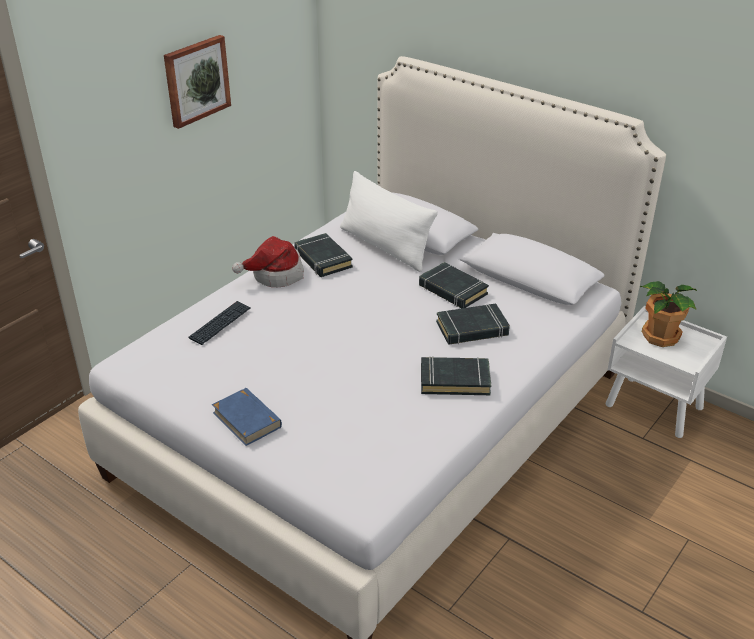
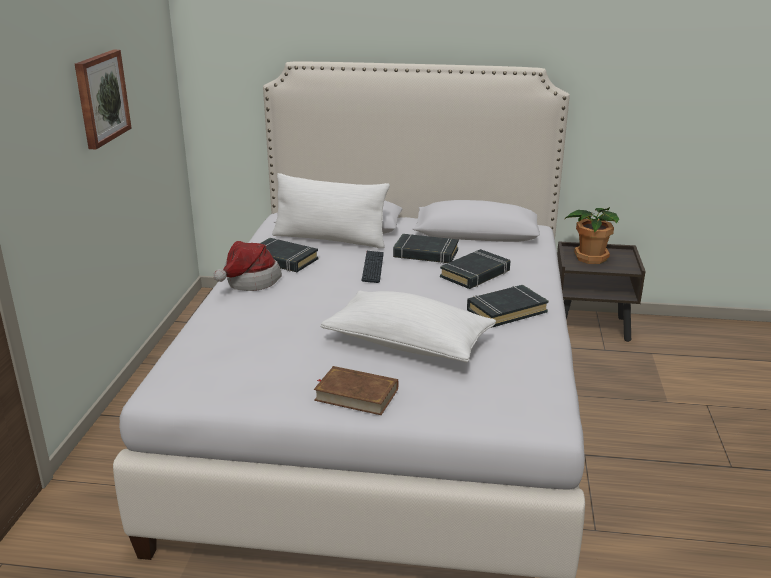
camera: 30 degrees left, 10 degrees down
keyboard [189,301,251,345] -> keyboard moved to [362,251,384,283]
blue book [212,388,282,446] -> brown book [314,366,398,415]
white nightstand [606,306,727,438] -> brown nightstand [557,241,646,342]
none -> white pillow [320,291,496,363]

